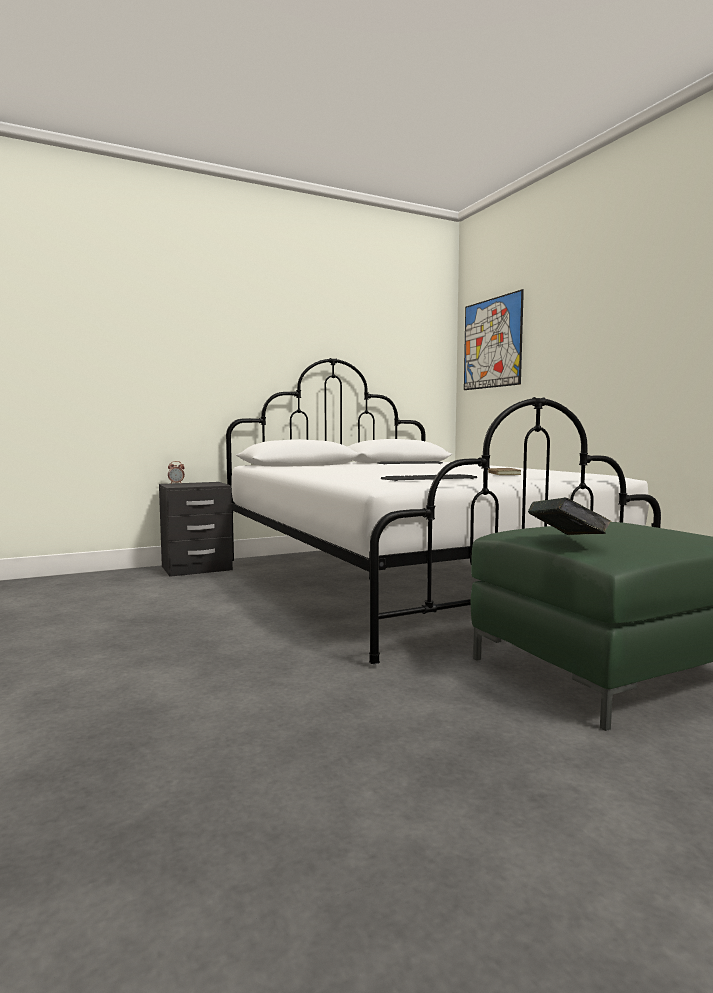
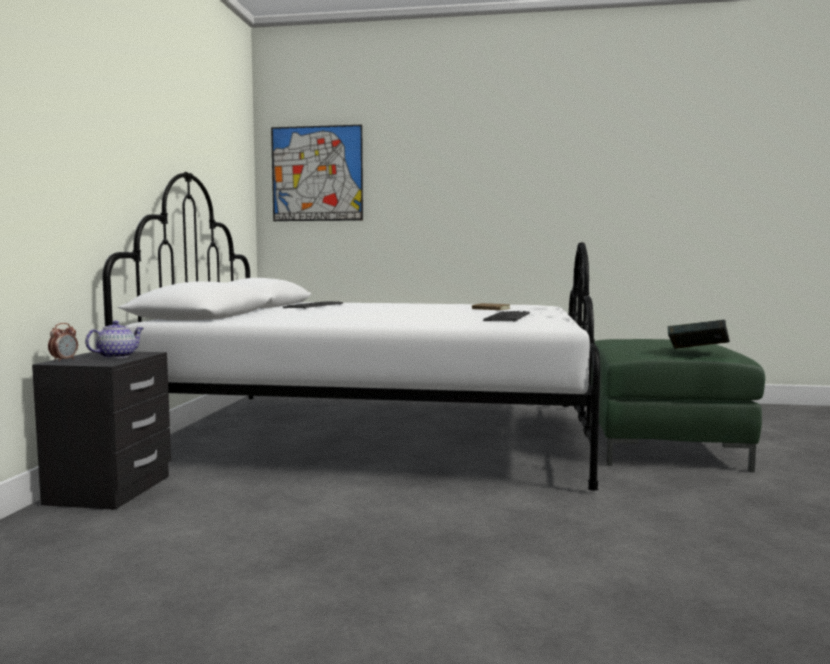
camera: 55 degrees left, 0 degrees up
none -> teapot [85,321,144,358]

